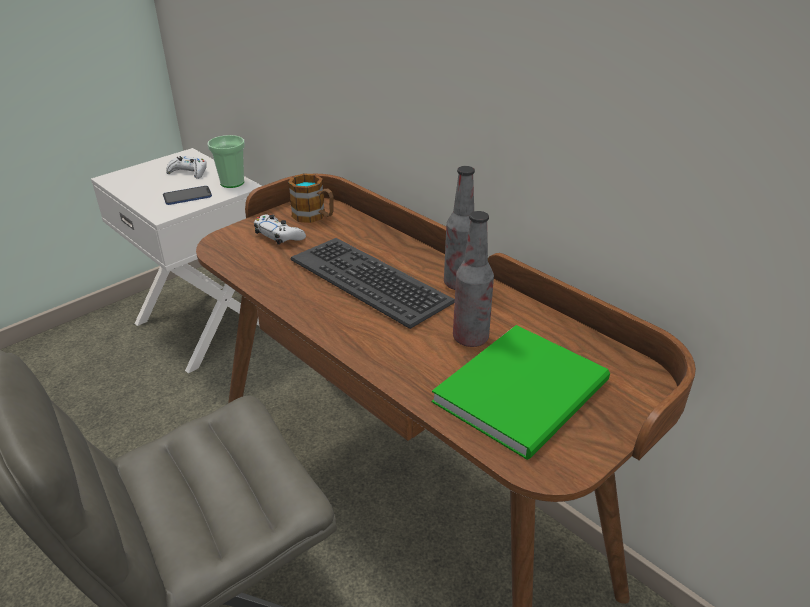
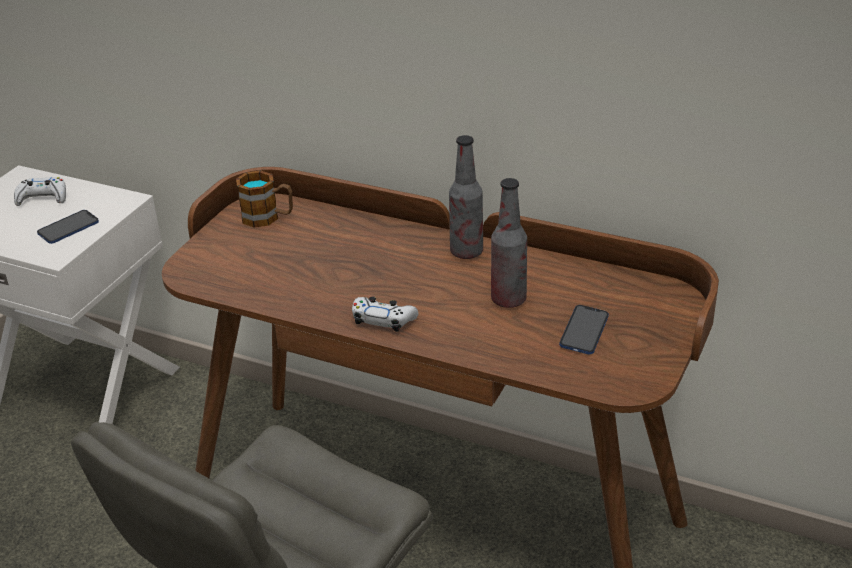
camera: 20 degrees left, 0 degrees up
cup [207,135,245,188] -> none
white game controller [254,215,306,245] -> white game controller moved to [352,296,419,332]
keyboard [291,238,455,329] -> none
green book [432,325,610,460] -> phone [559,305,609,354]

